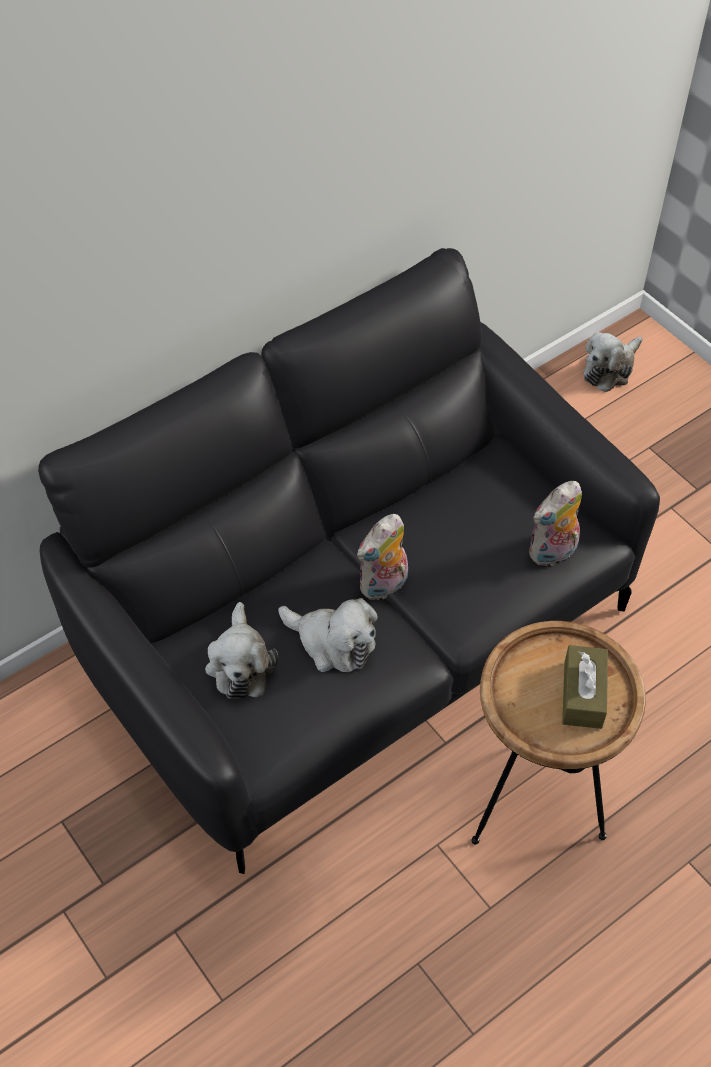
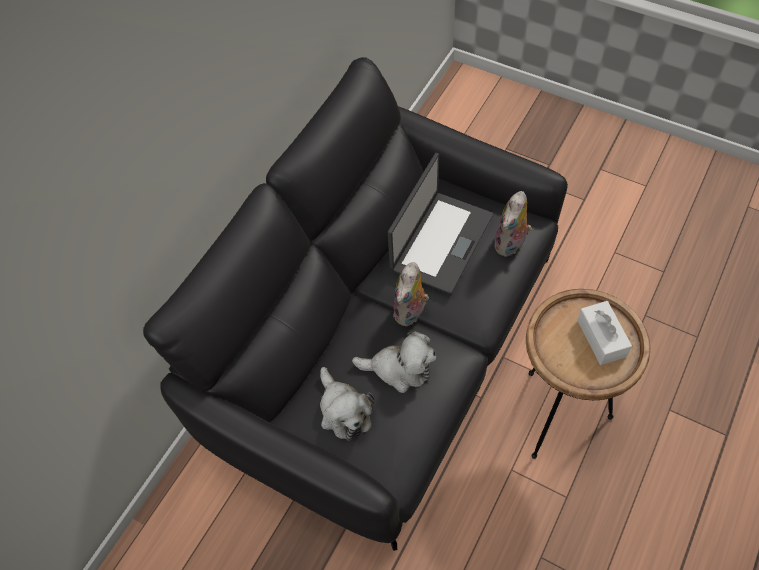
camera: 20 degrees left, 5 degrees up
brown tissue box [562,645,608,729] -> white tissue box [577,301,632,365]
plush toy [583,332,643,392] -> none
none -> laptop [388,153,493,294]

